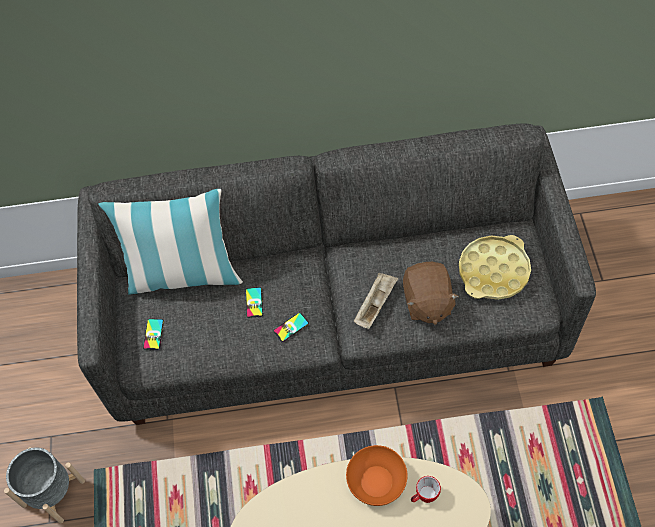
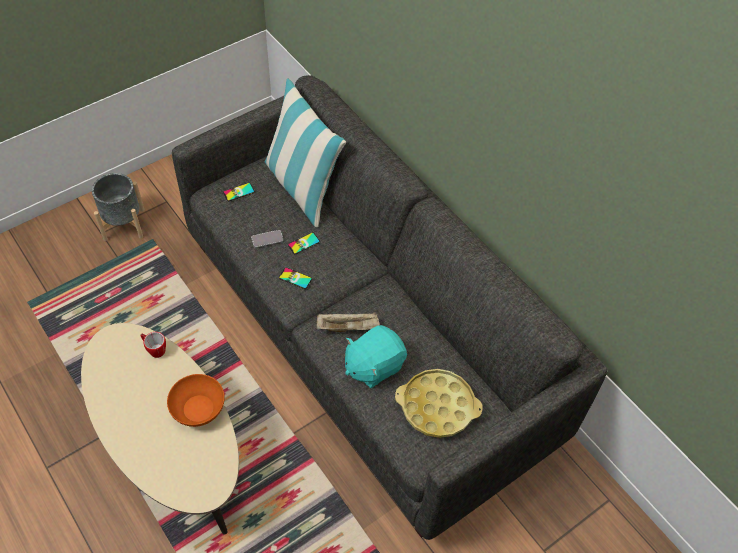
camera: 55 degrees right, 5 degrees down
brown plush toy [403,262,459,325] -> turquoise plush toy [345,325,407,388]
mug [411,476,441,503] -> mug moved to [141,332,166,358]
none -> phone [251,230,283,248]

